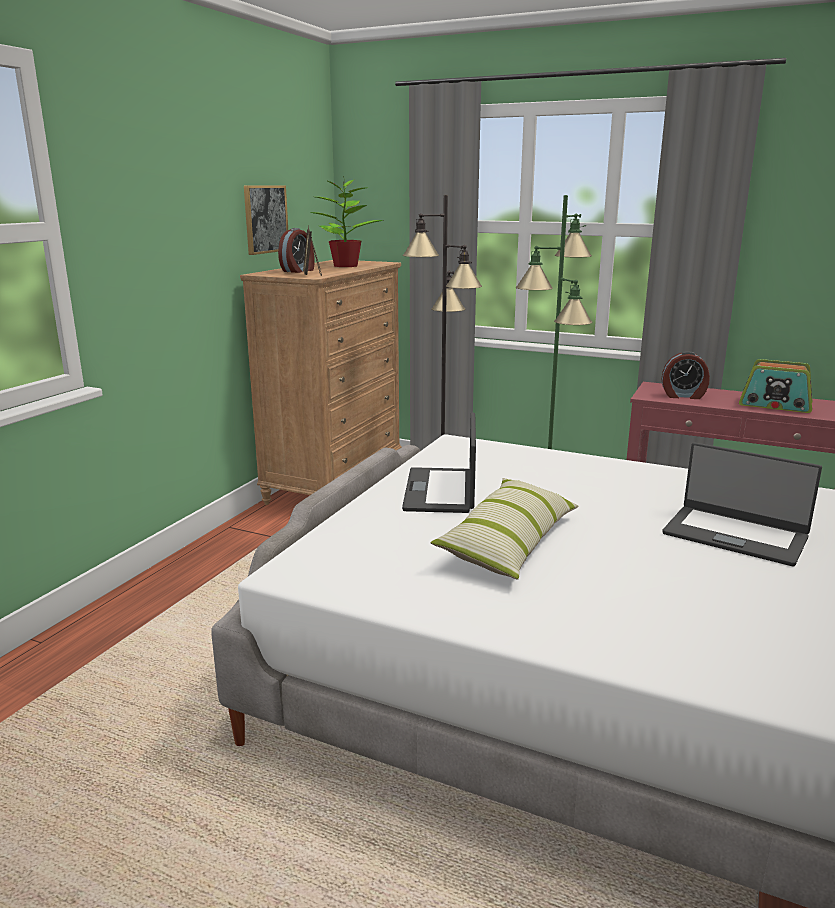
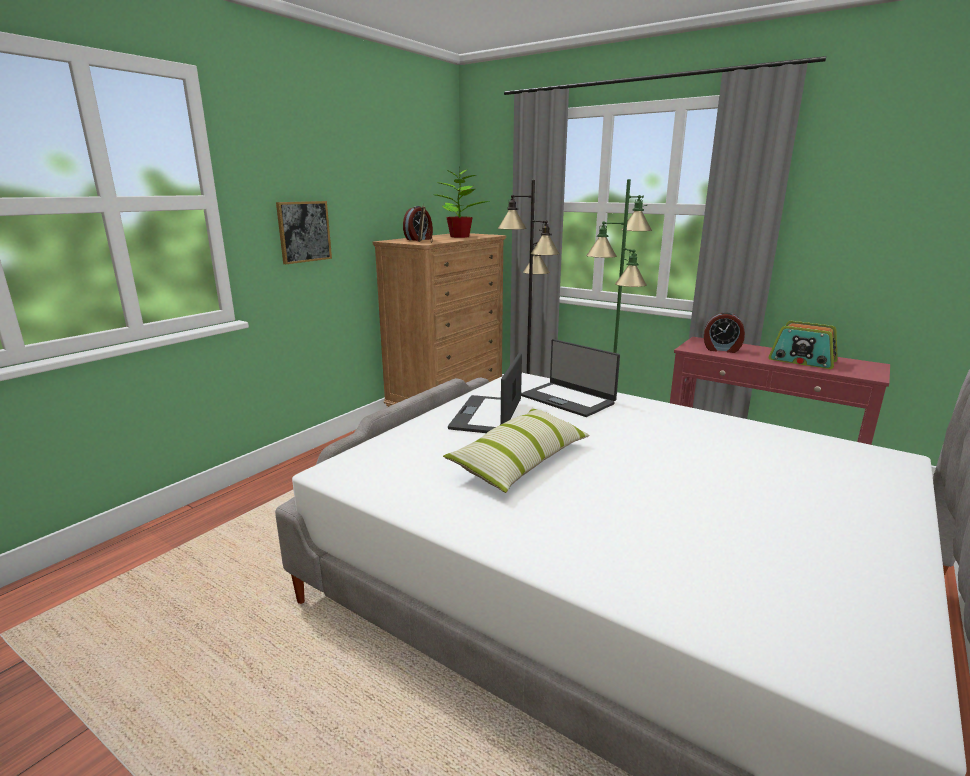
camera: 10 degrees right, 0 degrees up
picture [244,185,288,255] -> picture moved to [276,201,332,264]
laptop [662,442,822,566] -> laptop moved to [521,339,620,417]

